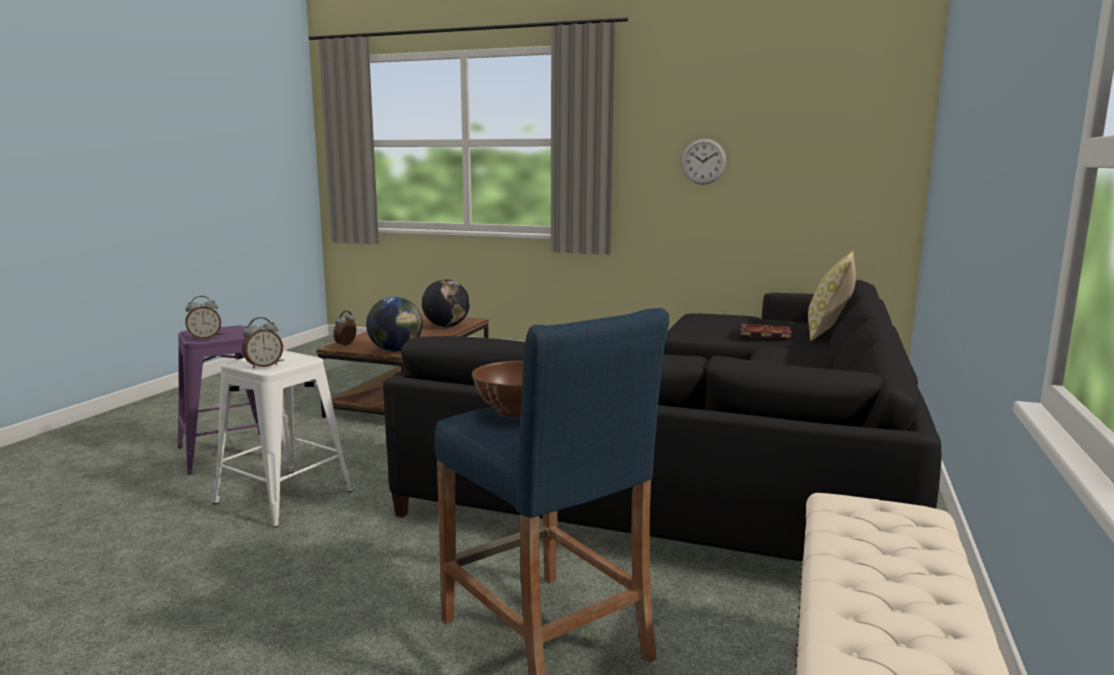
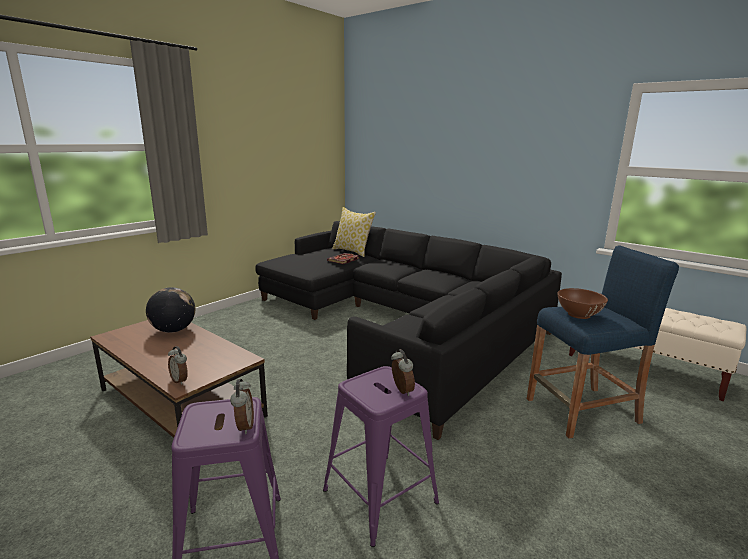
camera: 70 degrees left, 5 degrees up
white stool [213,350,352,527] -> purple stool [323,366,439,547]
globe [366,297,423,352] -> none
wall clock [681,138,726,185] -> none

